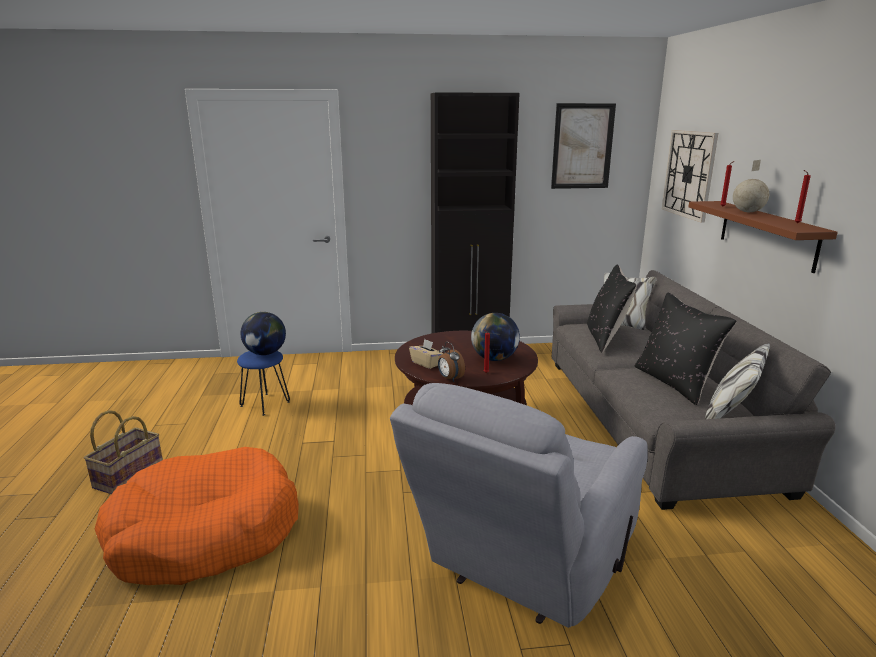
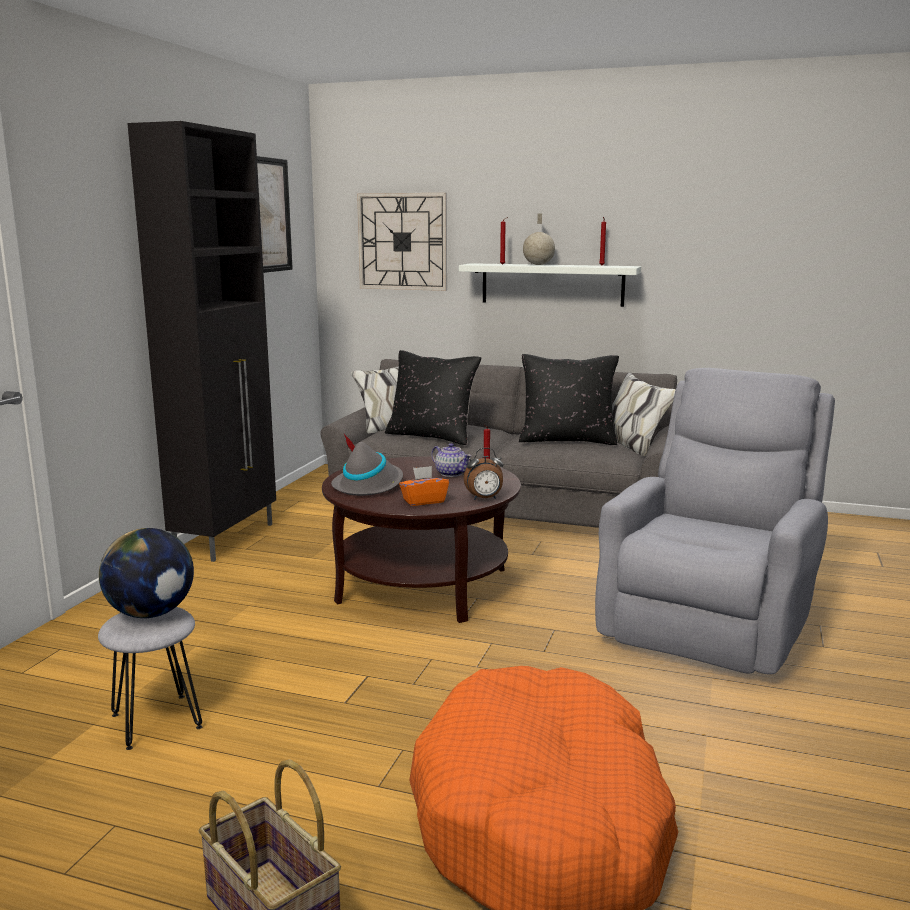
camera: 65 degrees left, 5 degrees down
blue stool [237,351,290,416] -> grey stool [98,607,202,750]
grey armchair [390,383,648,628] -> grey armchair turned 120 degrees counterclockwise [595,368,835,674]
beige tissue box [409,339,443,369] -> orange tissue box [399,466,449,506]
globe [471,313,520,361] -> teapot [432,443,471,477]
brown shelf [688,201,838,273] -> white shelf [459,263,641,307]
none -> grey hat [331,434,403,496]

